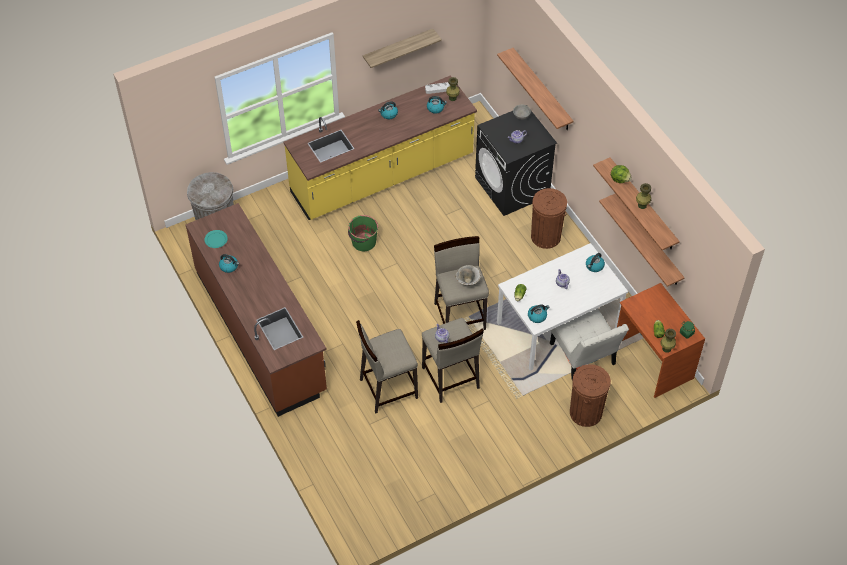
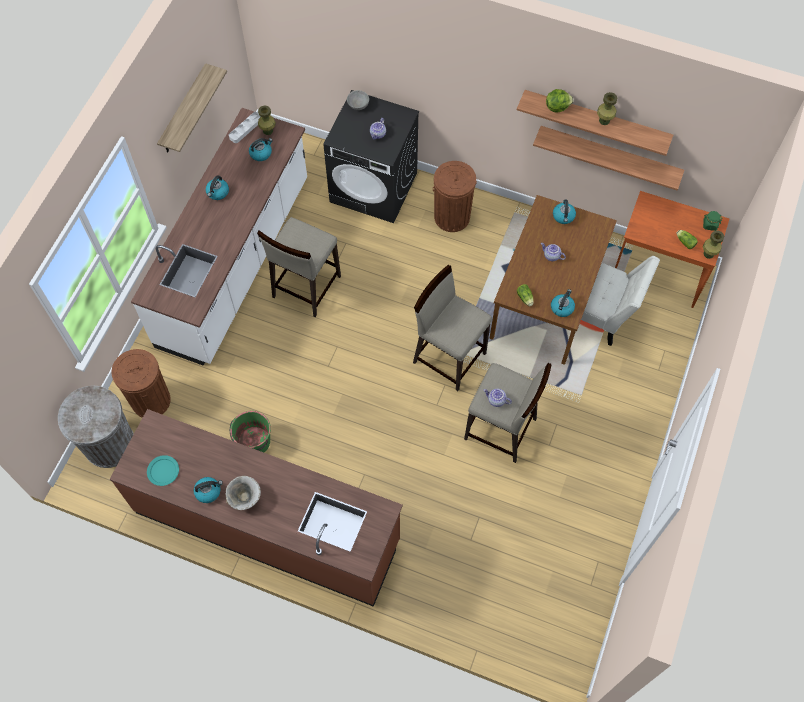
camera: 40 degrees left, 10 degrees up
yellow counter [283,76,477,220] -> white counter [131,108,307,366]
green bucket [348,215,378,251] -> green bucket moved to [230,411,271,452]
beige stool [356,320,418,414] -> beige stool moved to [257,217,341,317]
bowl [455,265,481,286] -> bowl moved to [225,476,261,510]
shelf [497,48,574,130] -> none
white dining table [497,243,628,371] -> brown dining table [489,195,617,365]
brown trash can [570,364,611,427] -> brown trash can moved to [111,349,171,418]

